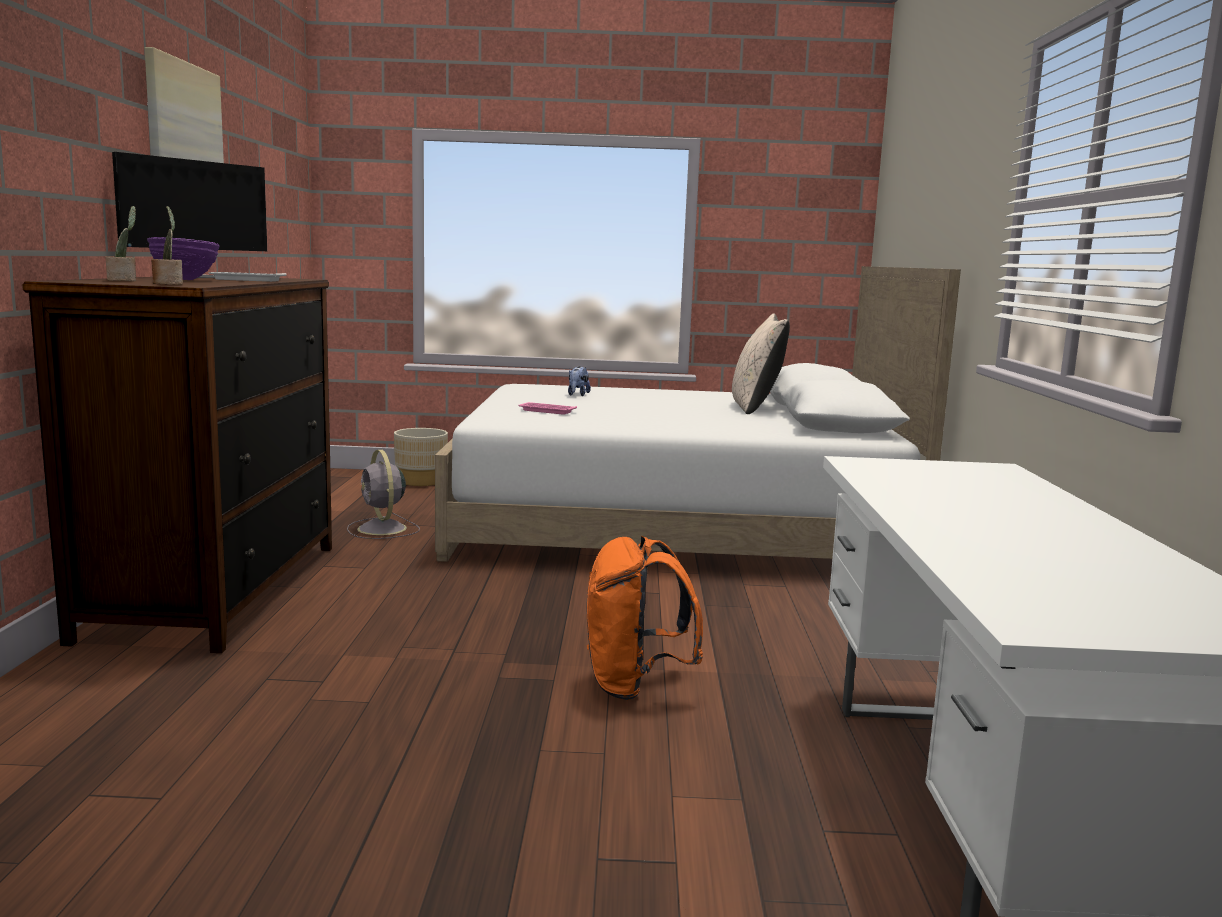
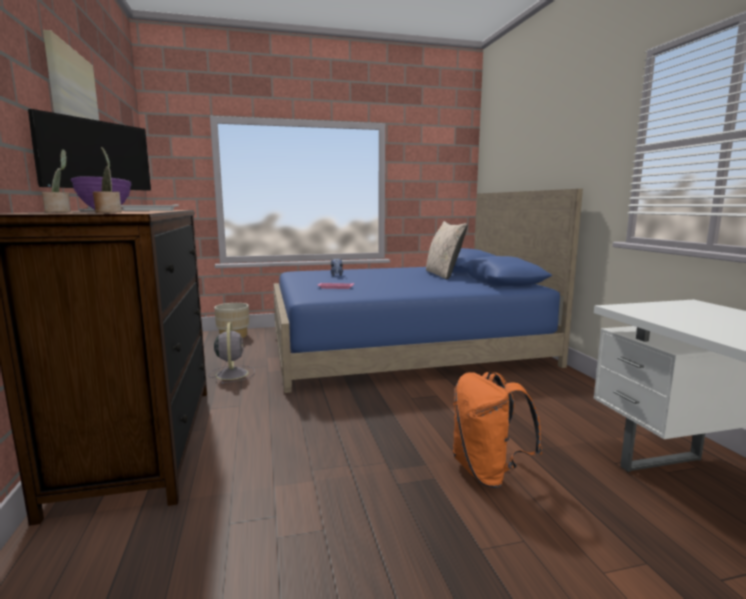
camera: 15 degrees left, 0 degrees up
grey fan [347,450,420,539] -> grey fan turned 150 degrees counterclockwise [208,322,255,384]
white bed [435,266,961,562] -> blue bed [274,189,583,393]

